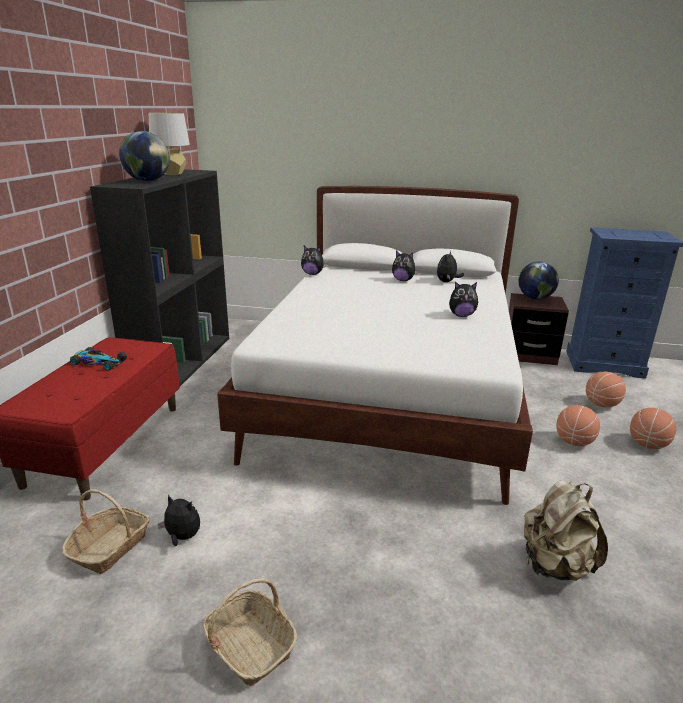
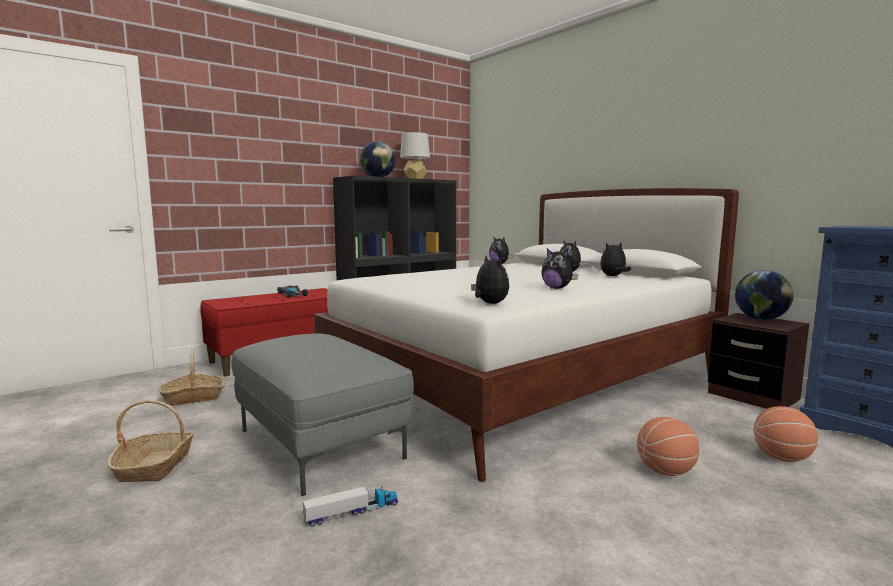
camera: 40 degrees right, 15 degrees down
plush toy [158,495,200,546] -> plush toy moved to [471,256,509,304]
beige backpack [524,480,608,581] -> none
basketball [630,408,676,449] -> none
none -> grey ottoman [231,333,414,496]
none -> toy truck [303,486,398,527]

